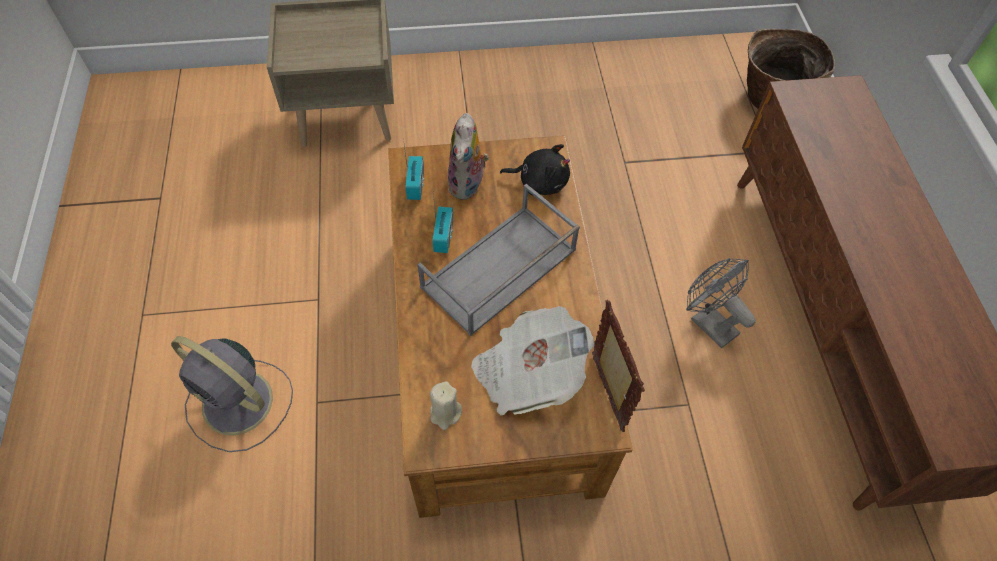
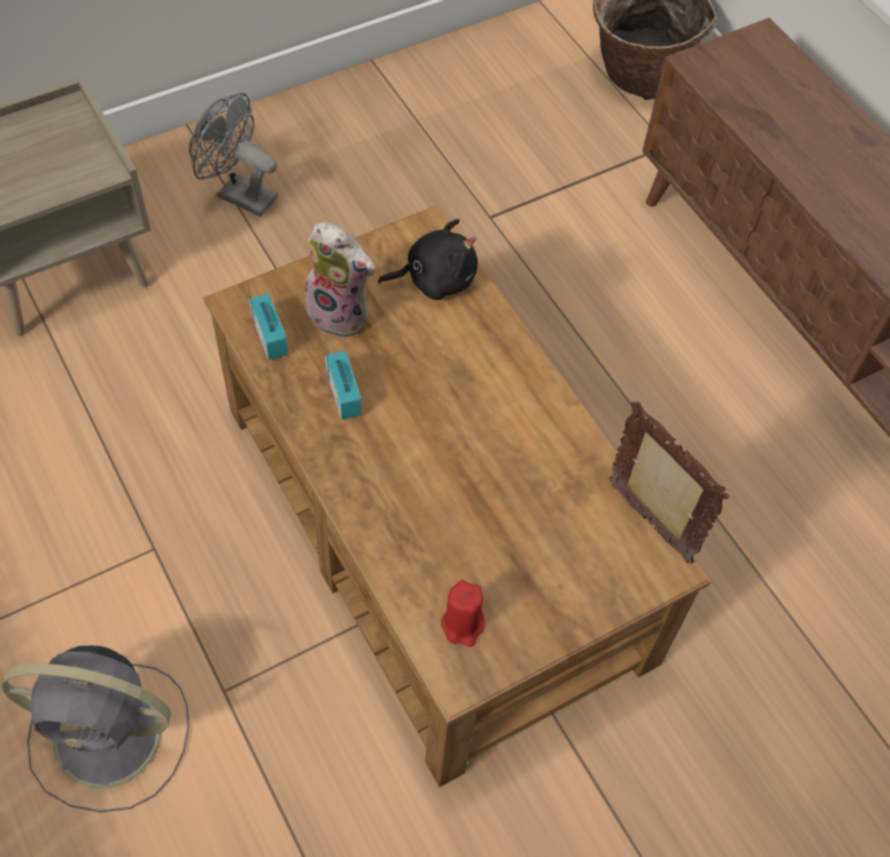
camera: 25 degrees left, 0 degrees up
grey tray [417,184,580,336] -> none
beige candle [430,381,462,430] -> red candle [441,580,485,647]
plush toy [448,113,489,200] -> plush toy turned 45 degrees counterclockwise [306,222,375,339]
newspaper [471,306,595,416] -> none
grey fan [686,258,756,348] -> grey fan moved to [189,93,278,217]

